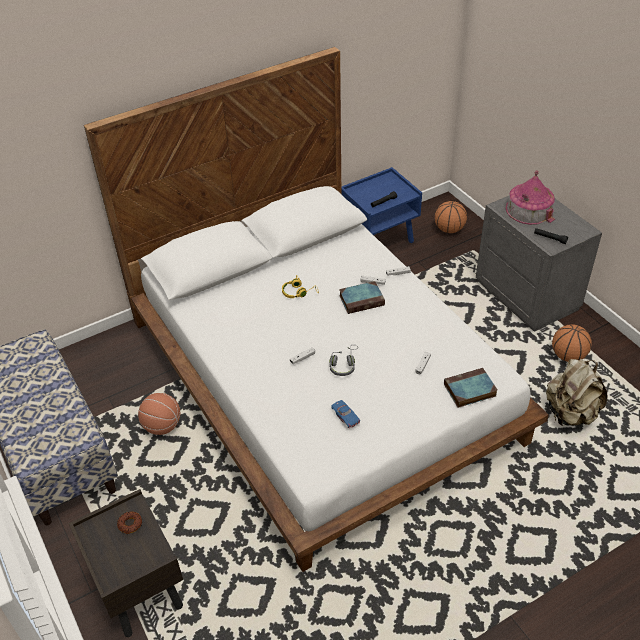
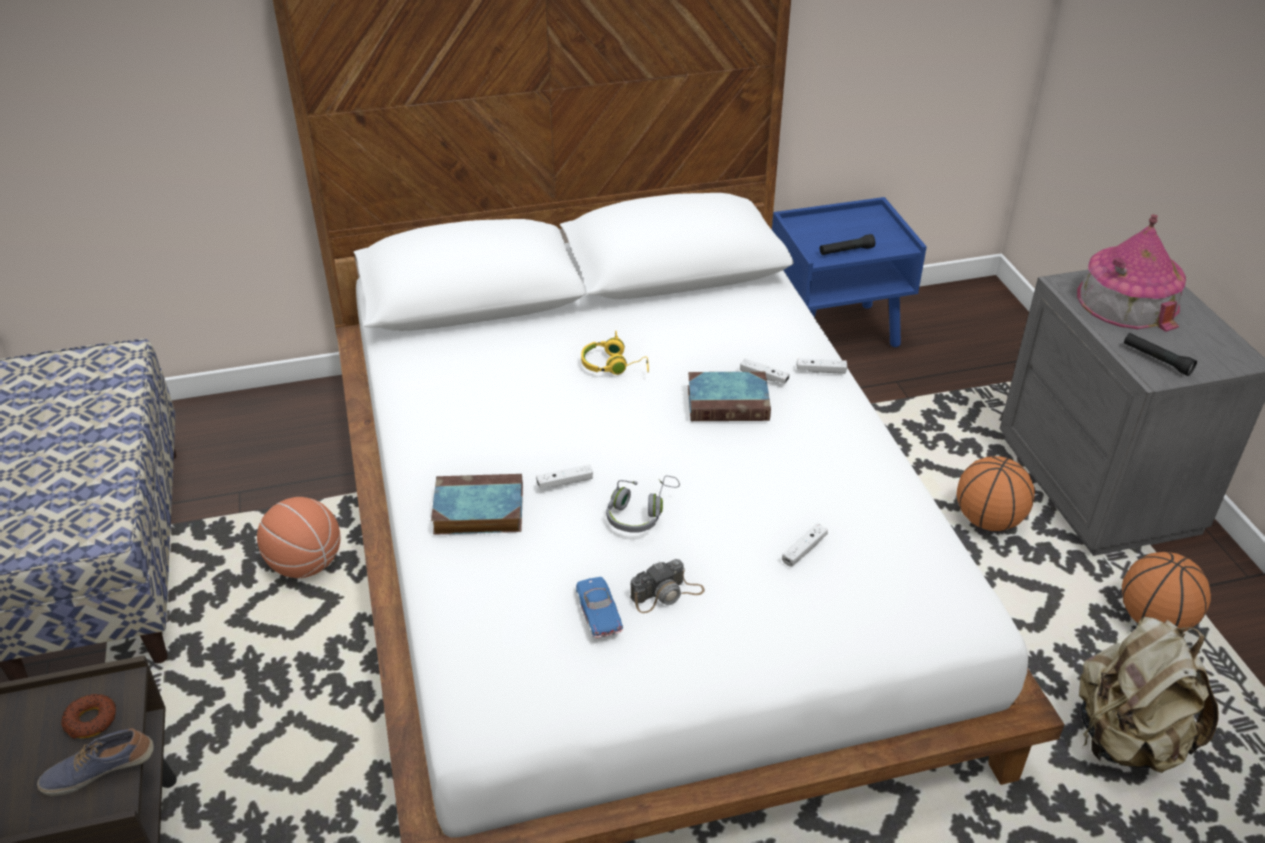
camera: 15 degrees right, 5 degrees down
basketball [435,201,467,233] -> basketball moved to [956,456,1035,531]
book [444,368,497,408] -> book moved to [431,474,523,535]
none -> shoe [37,728,154,796]
none -> camera [630,559,705,613]

